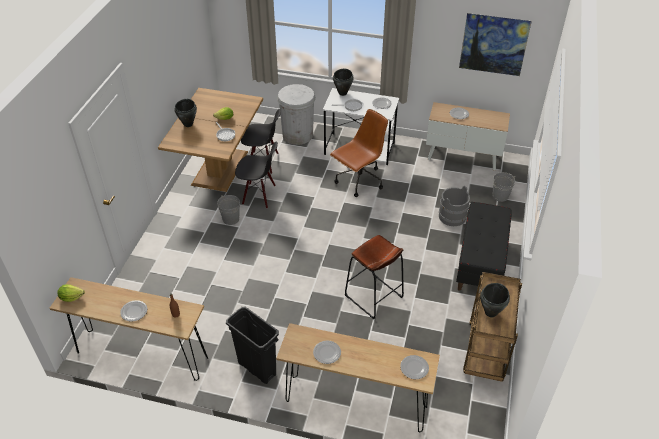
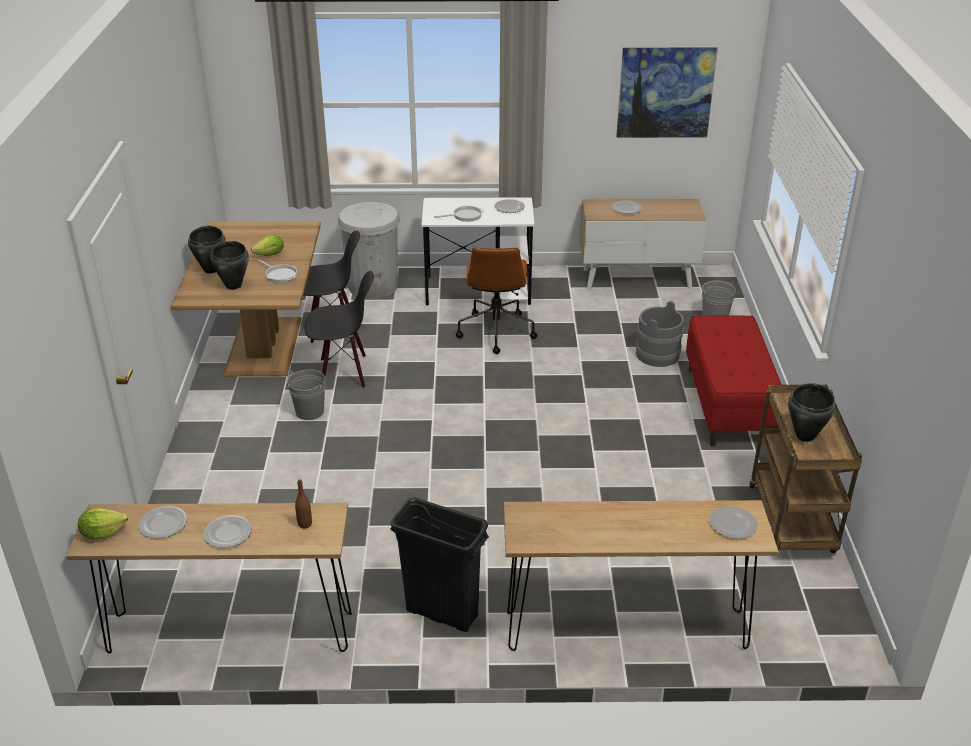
camera: 15 degrees left, 10 degrees down
plate [313,340,341,364] -> plate moved to [139,506,187,538]
brown office chair [330,109,388,197] -> brown office chair turned 150 degrees clockwise [456,247,537,354]
black cooking pot [333,69,354,96] -> black cooking pot moved to [210,241,249,290]
brown stool [345,235,404,319] -> none
black bench [456,202,512,291] -> red bench [686,315,782,447]

